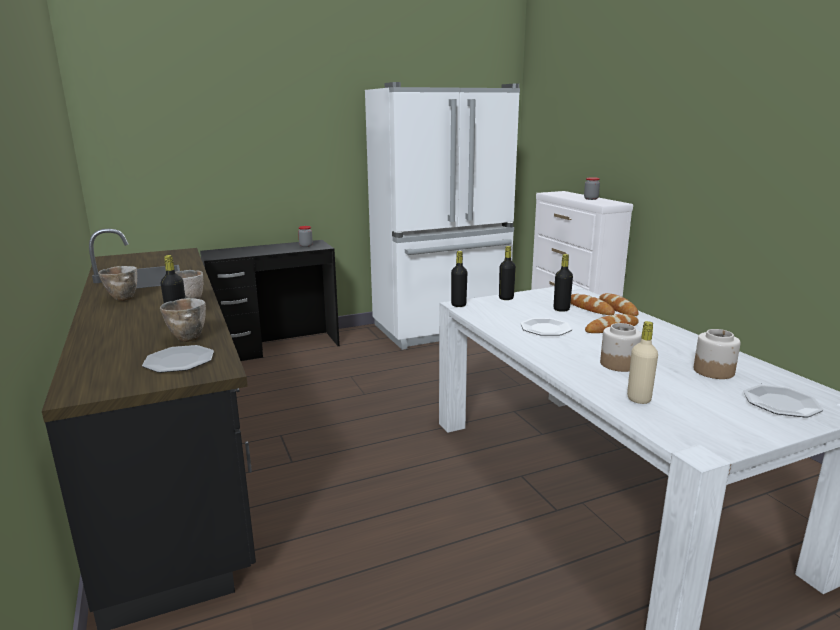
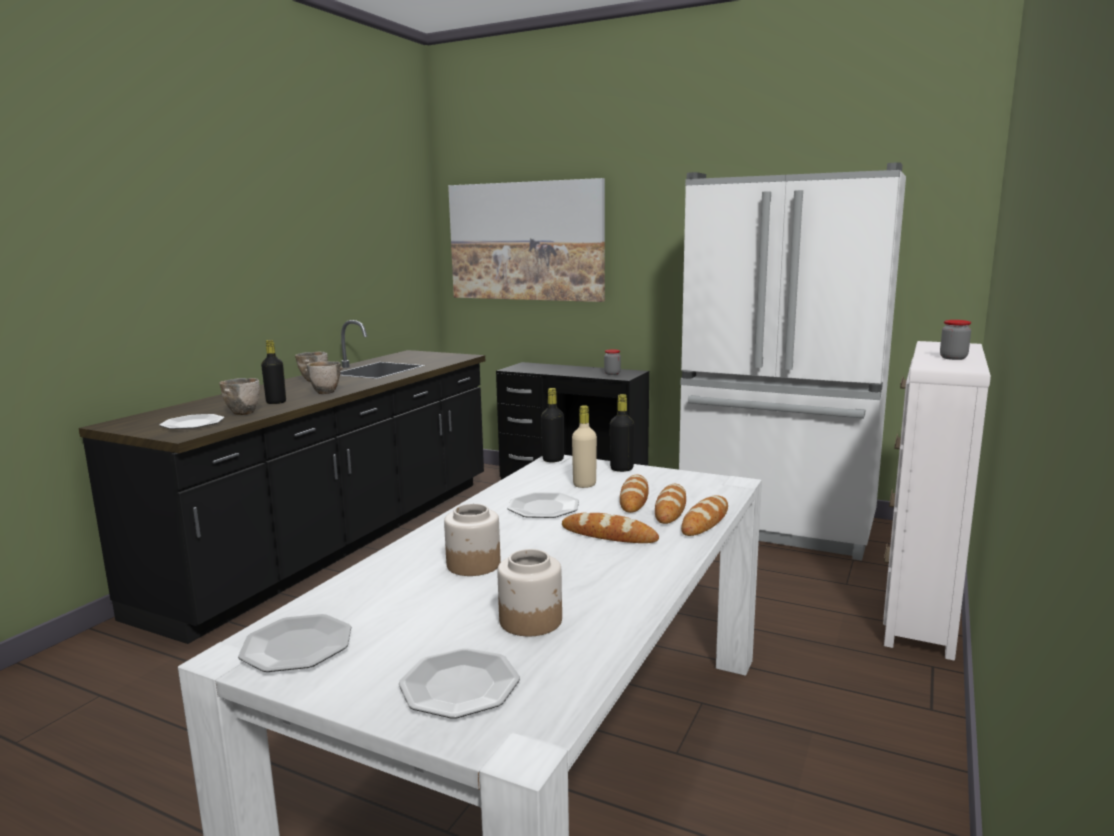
camera: 50 degrees right, 5 degrees down
black bottle [554,254,573,312] -> bread [620,474,649,513]
beige bottle [627,321,658,404] -> beige bottle moved to [572,405,597,488]
none -> plate [238,614,351,672]
none -> picture [448,178,605,302]

